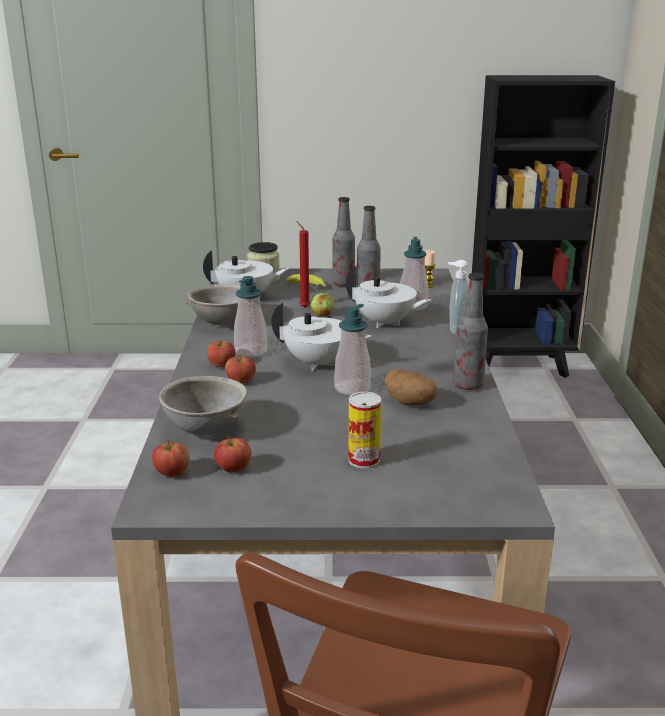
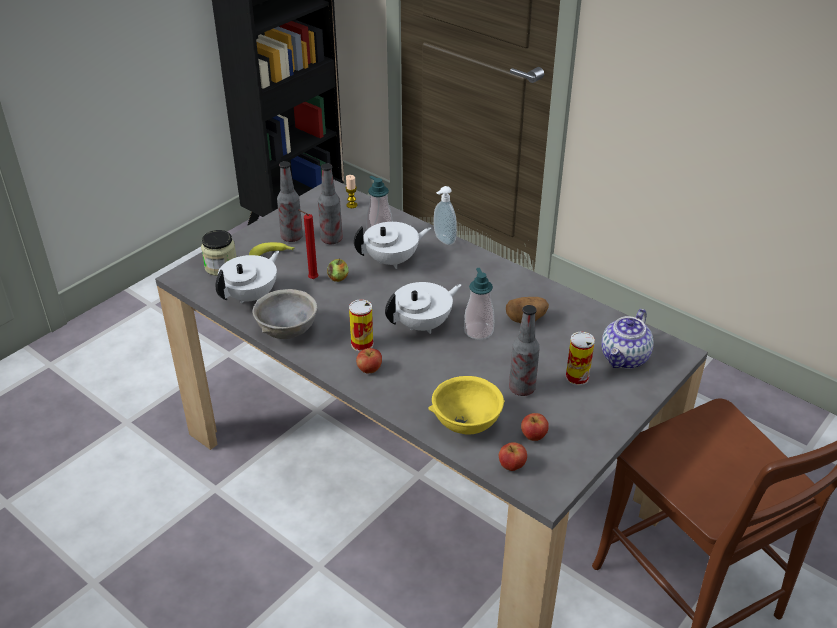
camera: 50 degrees left, 15 degrees up
grey bowl [159,376,247,435] -> yellow bowl [429,376,505,435]
apple [225,355,256,384] -> none
soap dispenser [234,276,268,357] -> can [349,299,373,352]
bottle [453,273,488,390] -> bottle moved to [509,305,540,396]
none -> teapot [601,309,654,369]

